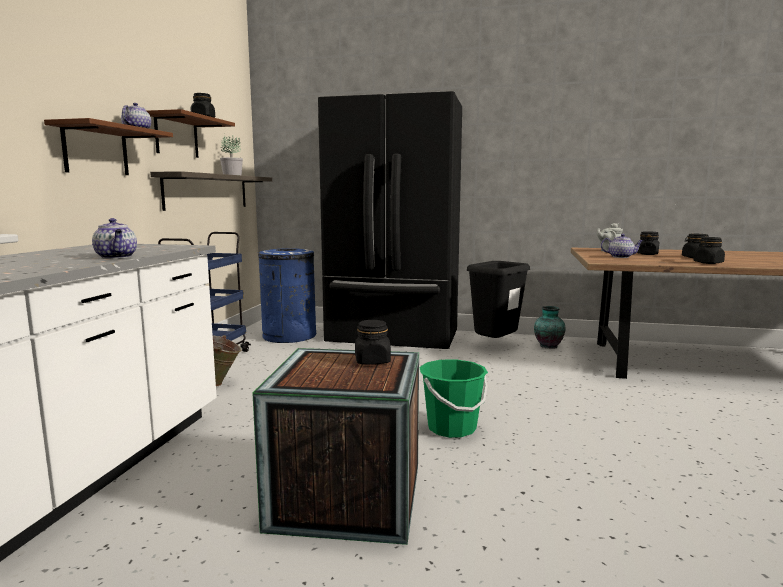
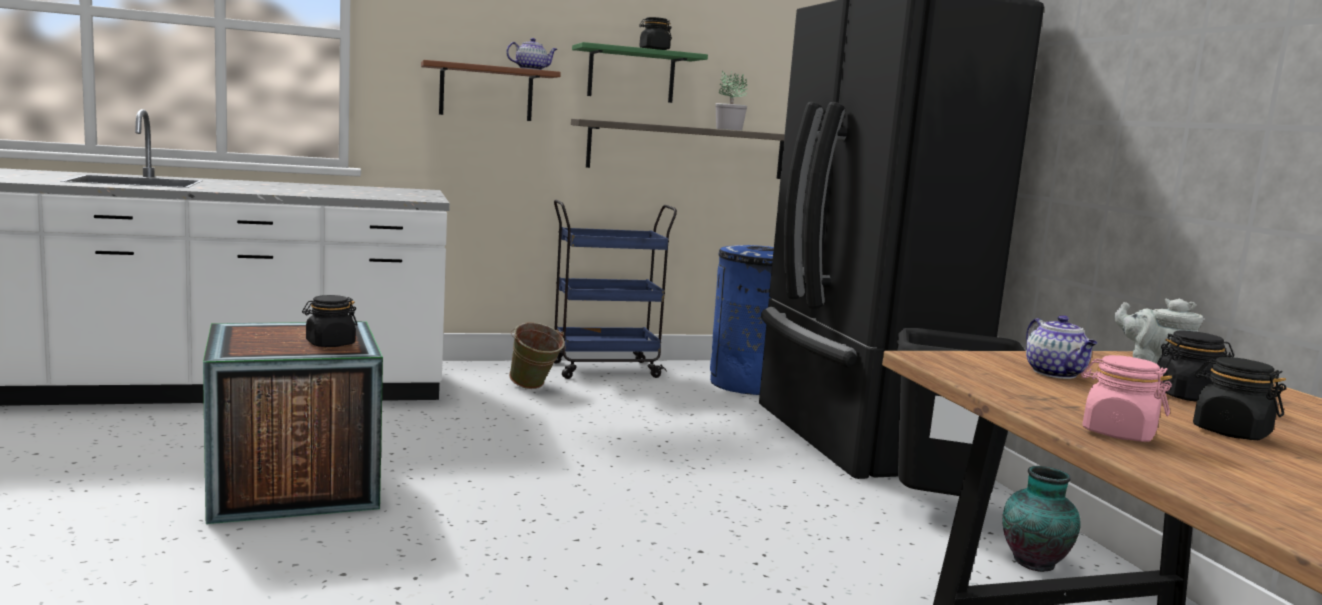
camera: 60 degrees right, 0 degrees up
teapot [92,218,137,259] -> none
brown shelf [147,109,235,158] -> green shelf [572,42,708,103]
green bucket [419,360,488,438] -> none
black jar [693,237,725,264] -> pink jar [1081,355,1172,442]

